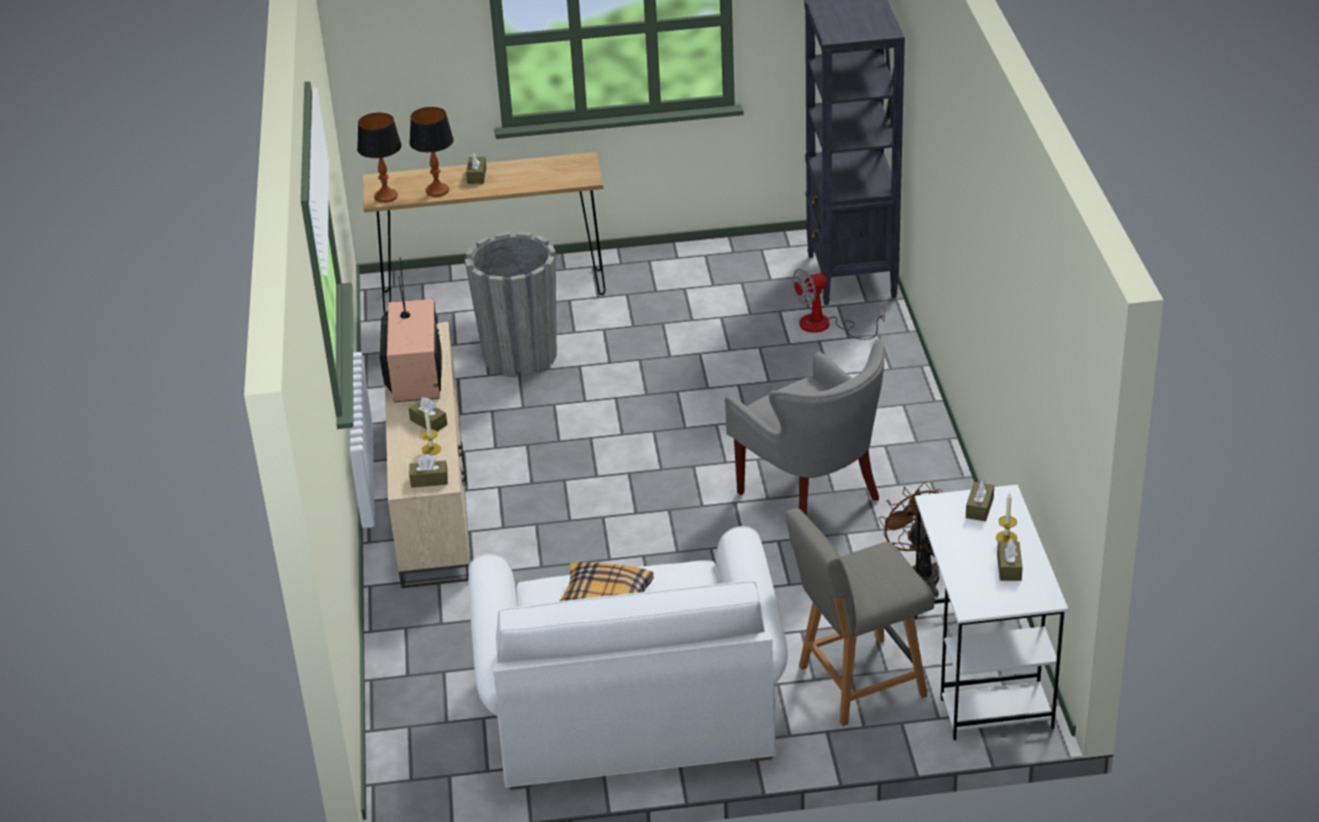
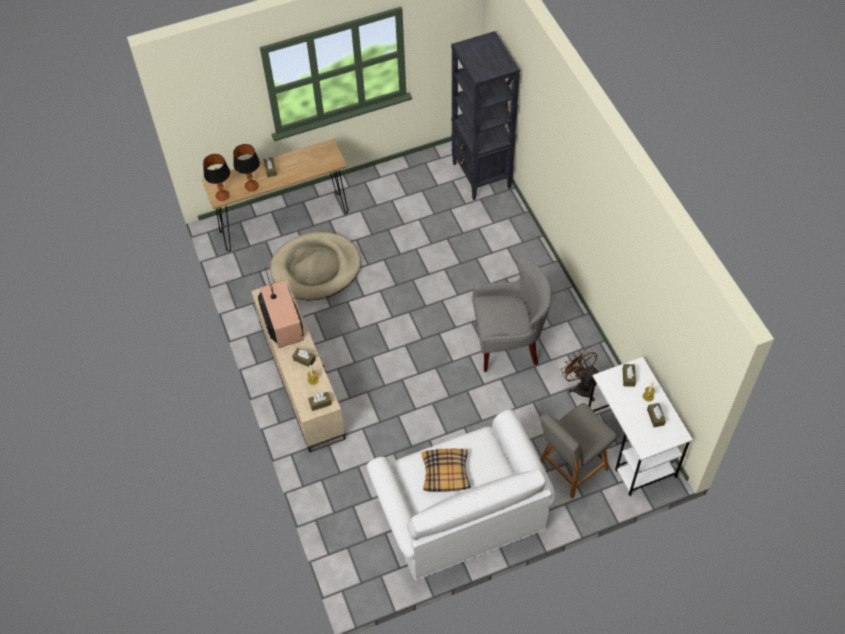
camera: 15 degrees left, 20 degrees up
grey planter [465,232,557,378] -> beige dog bed [270,232,361,300]
grey armchair [725,339,885,516] -> grey armchair turned 45 degrees counterclockwise [472,257,552,372]
fan [792,269,885,340] -> none

